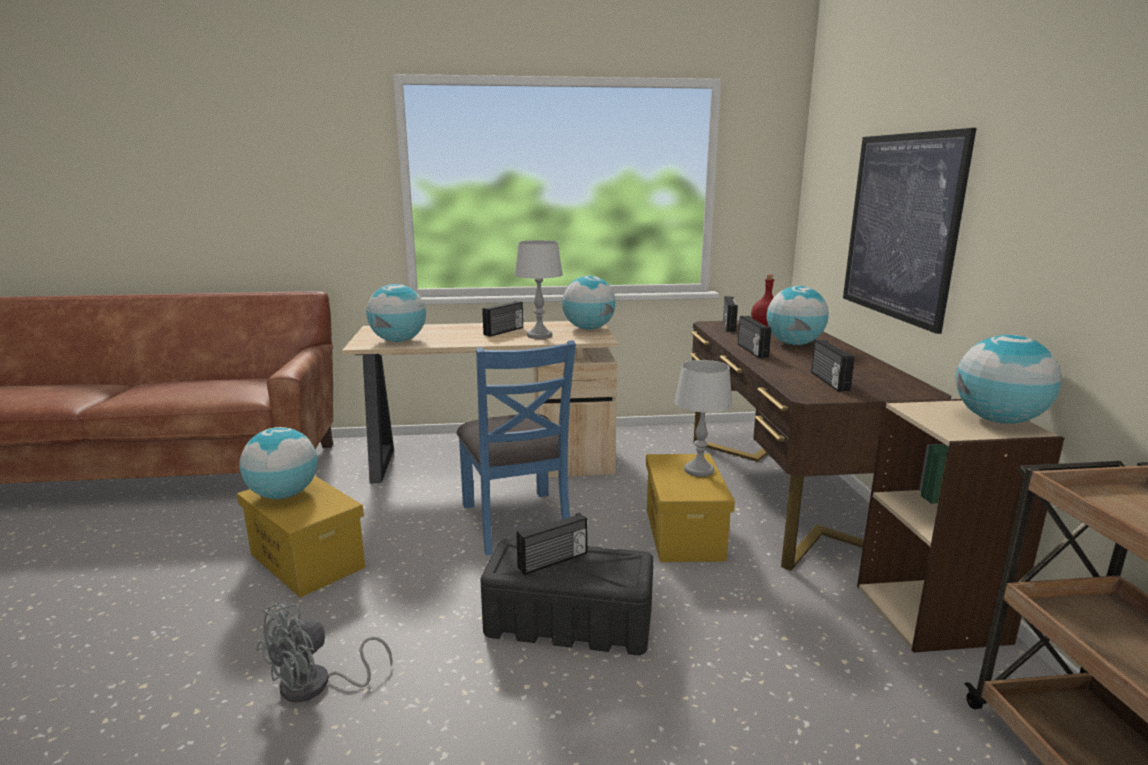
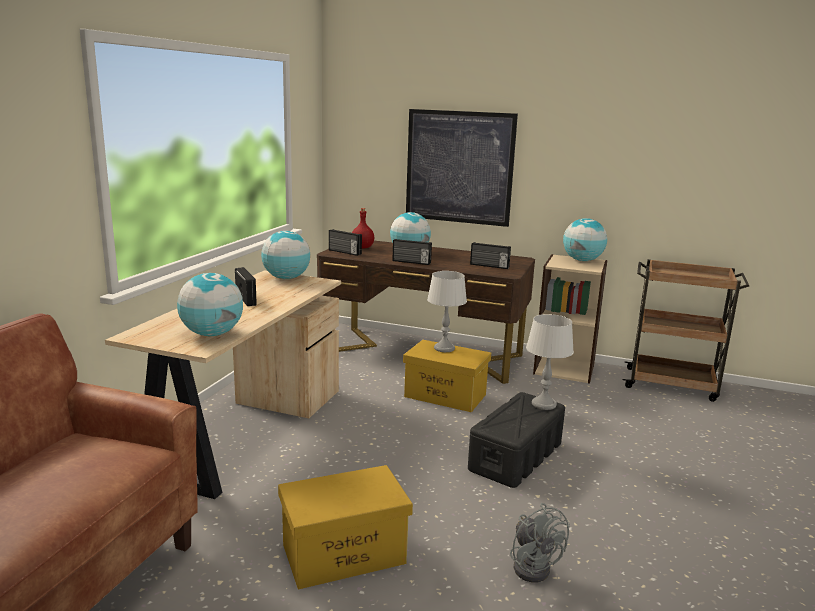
camera: 65 degrees left, 0 degrees up
globe [239,427,318,499] -> none
blue chair [457,340,576,556] -> none
grey table lamp [515,240,563,339] -> grey table lamp moved to [526,314,574,410]
radio [517,513,587,575] -> none

